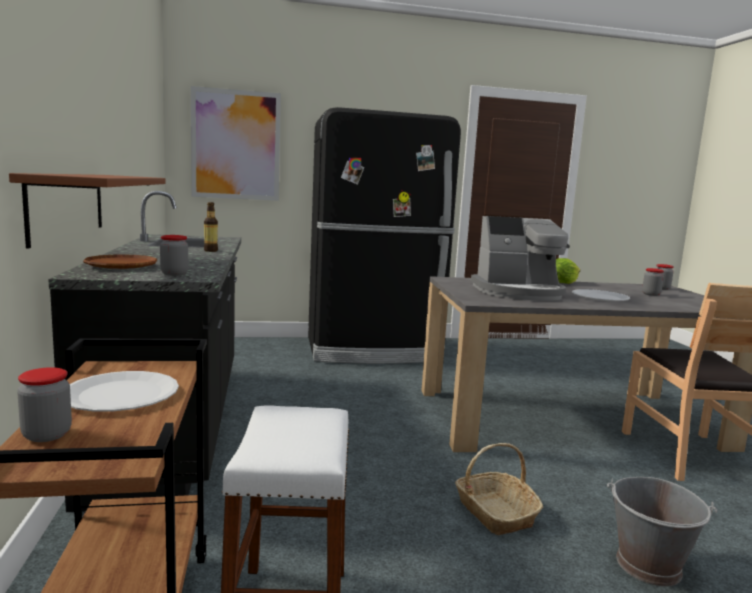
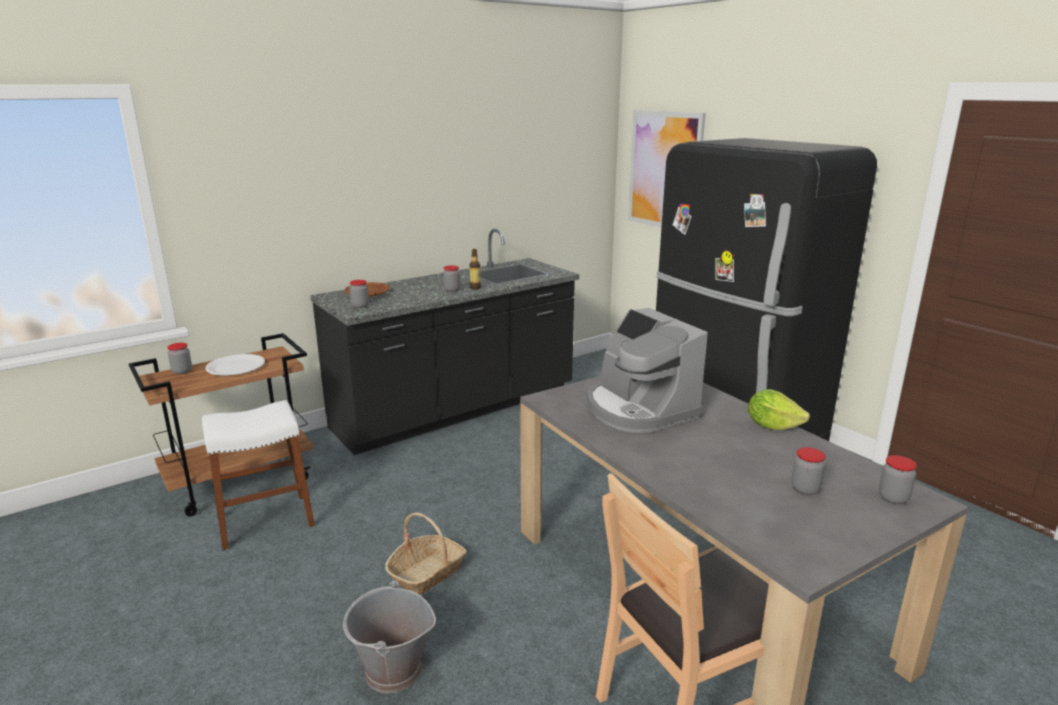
camera: 65 degrees right, 10 degrees up
brown shelf [9,173,165,248] -> none
white plate [572,289,630,302] -> none
none -> jar [443,265,460,292]

